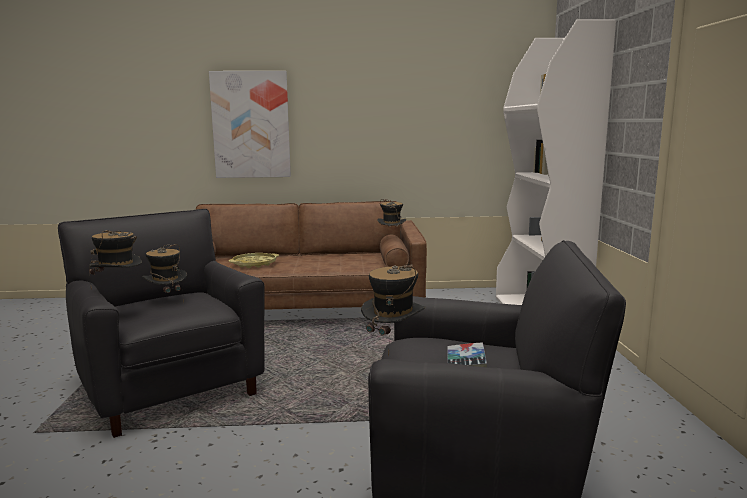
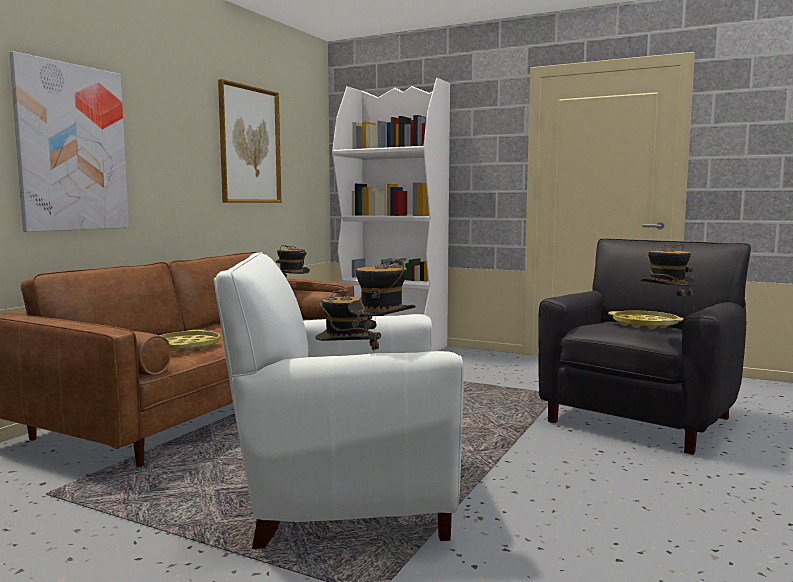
camera: 60 degrees left, 5 degrees down
black armchair [58,209,265,438] -> white armchair [214,252,464,549]
book [447,343,487,367] -> yellow tray [608,310,684,329]
none -> picture [218,79,281,203]

